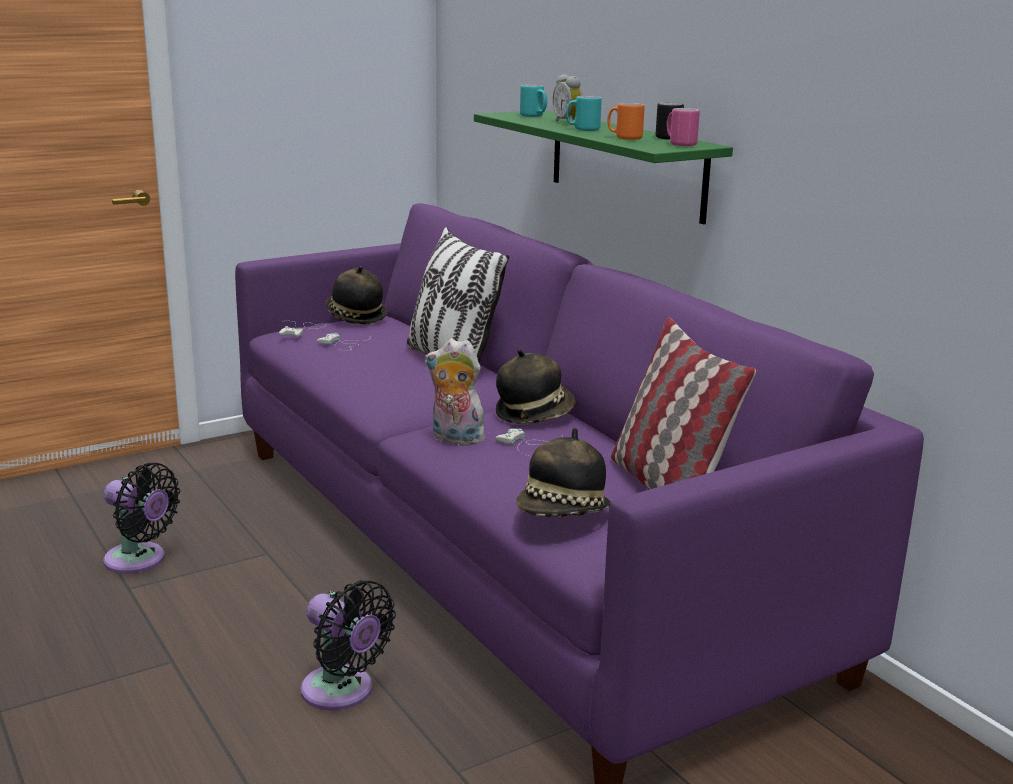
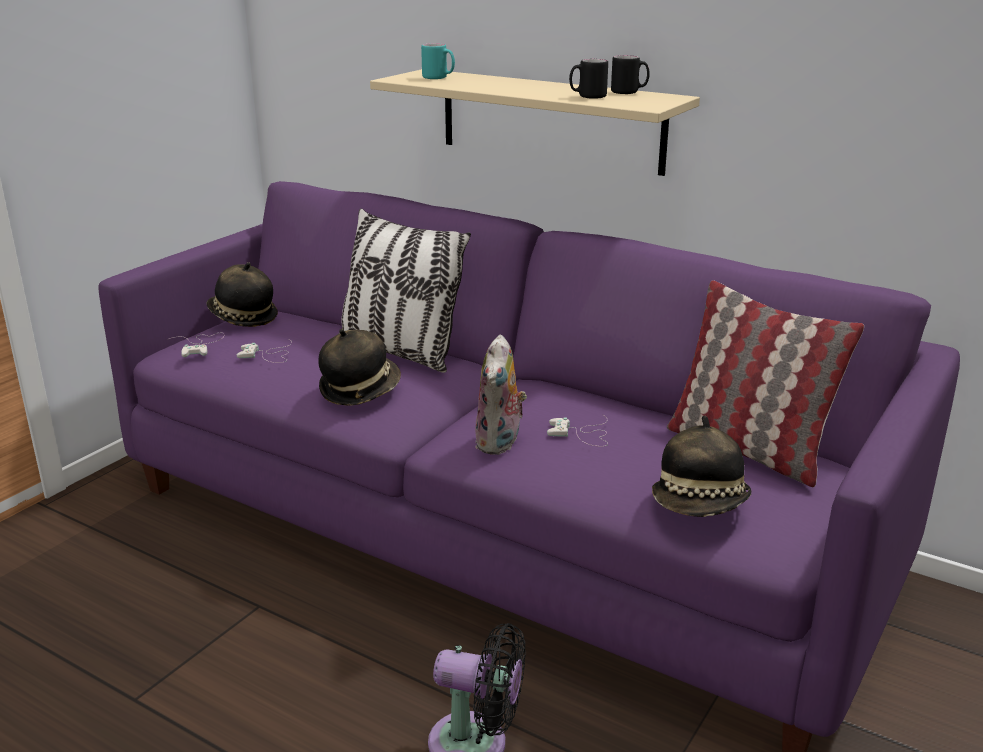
camera: 25 degrees left, 5 degrees up
black fan [103,463,180,574] -> none
plush toy [425,338,489,446] -> plush toy turned 75 degrees counterclockwise [475,335,527,455]
green shelf [474,110,733,224] -> beige shelf [370,69,700,176]
hat [496,349,576,424] -> hat moved to [318,329,401,406]
alarm clock [553,74,583,125] -> none
turquoise mug [566,96,602,131] -> none
orange mug [607,103,645,140] -> black mug [569,59,608,99]
pink mug [666,108,700,146] -> none

